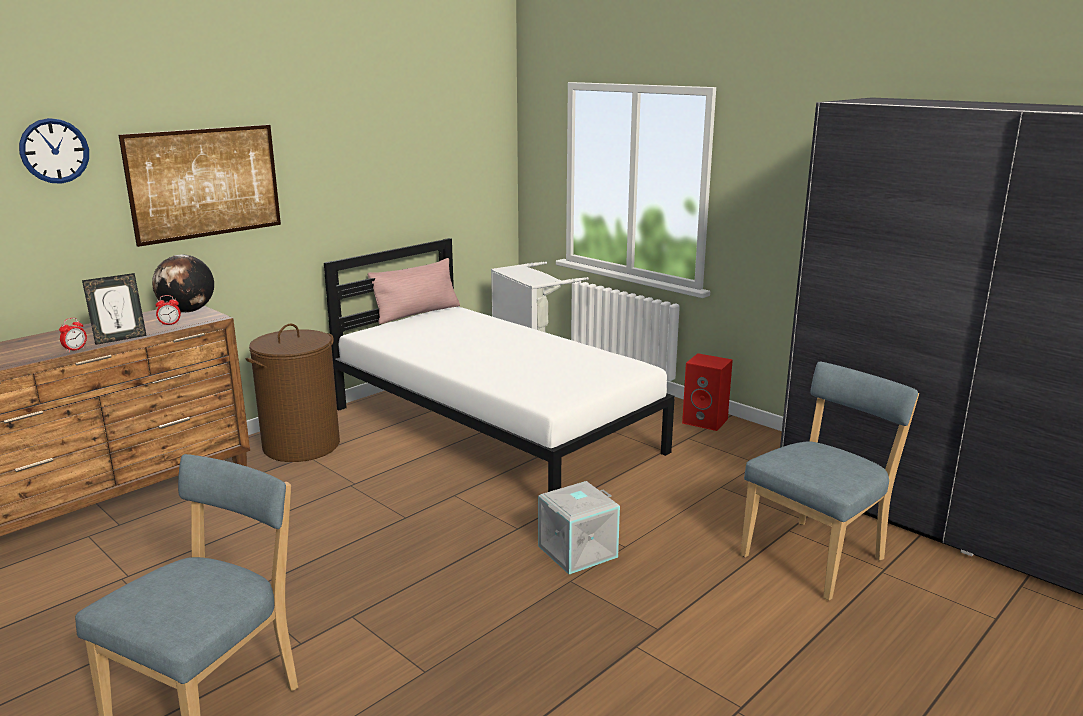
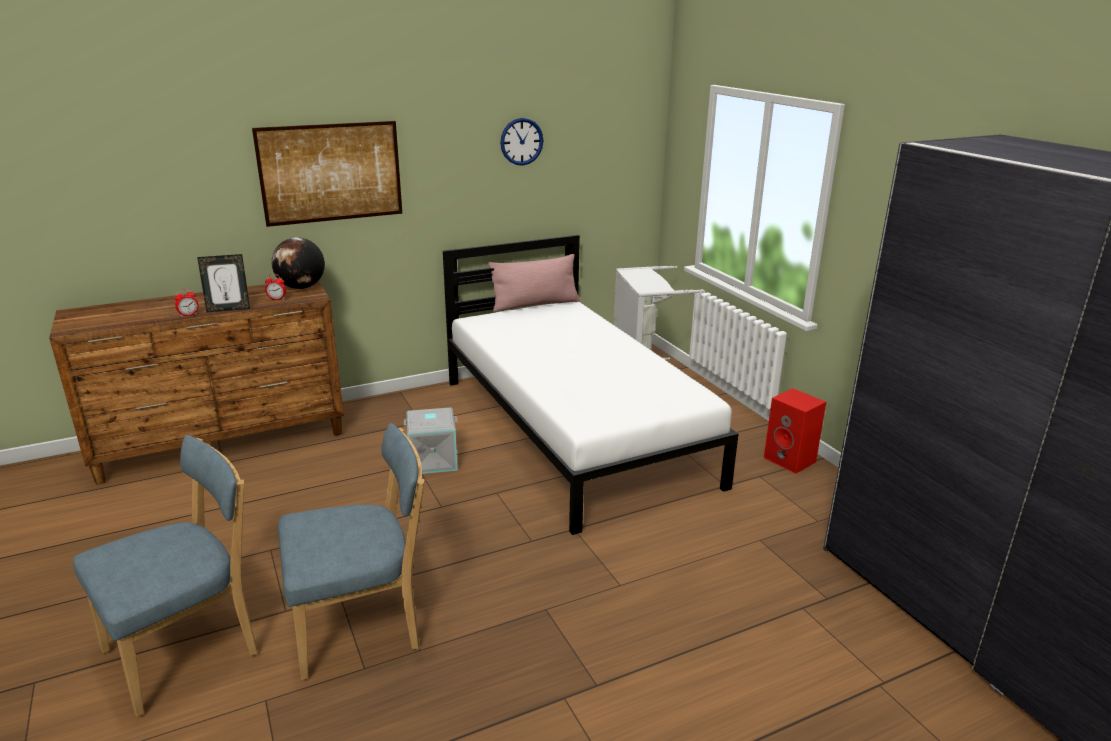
camera: 20 degrees right, 5 degrees up
wall clock [19,118,89,184] -> wall clock moved to [500,118,543,166]
brown laundry basket [246,324,340,462] -> none
grey storage box [538,481,620,574] -> grey storage box moved to [404,407,458,474]
blue chair [740,362,919,601] -> blue chair moved to [278,423,425,680]

